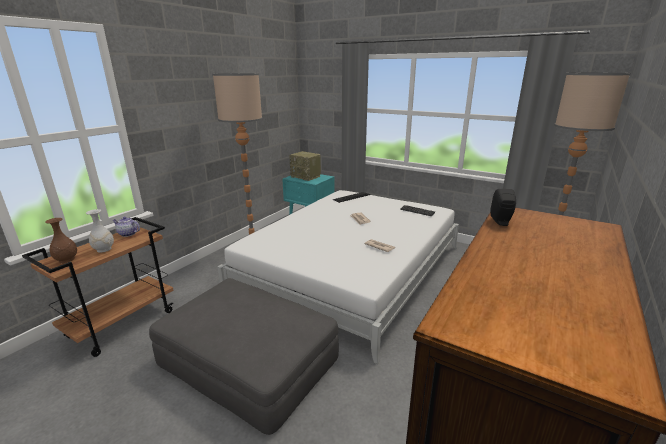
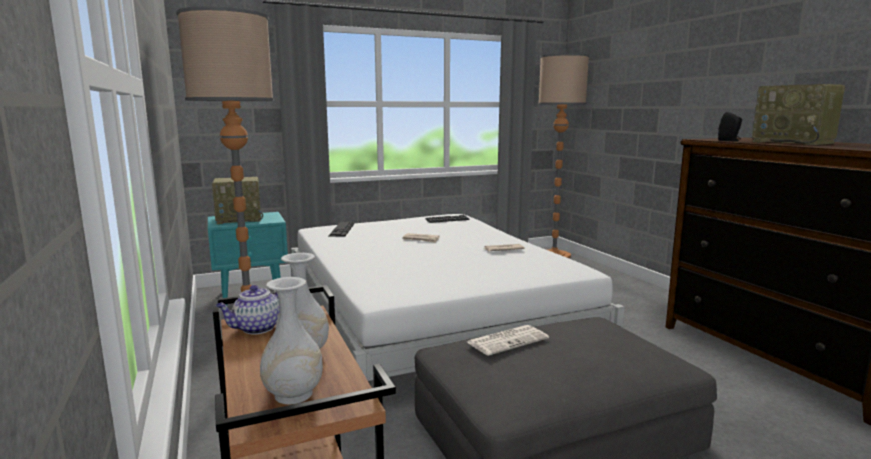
camera: 55 degrees left, 10 degrees down
brown vase [45,218,77,263] -> white vase [260,277,323,404]
none -> newspaper [467,325,549,356]
none -> radio [752,84,845,145]

